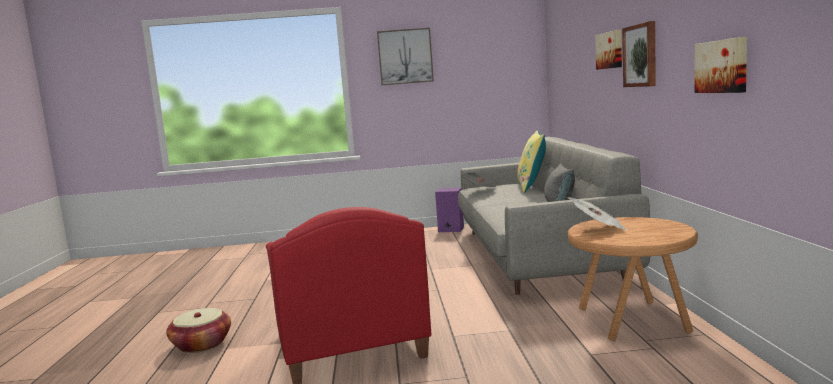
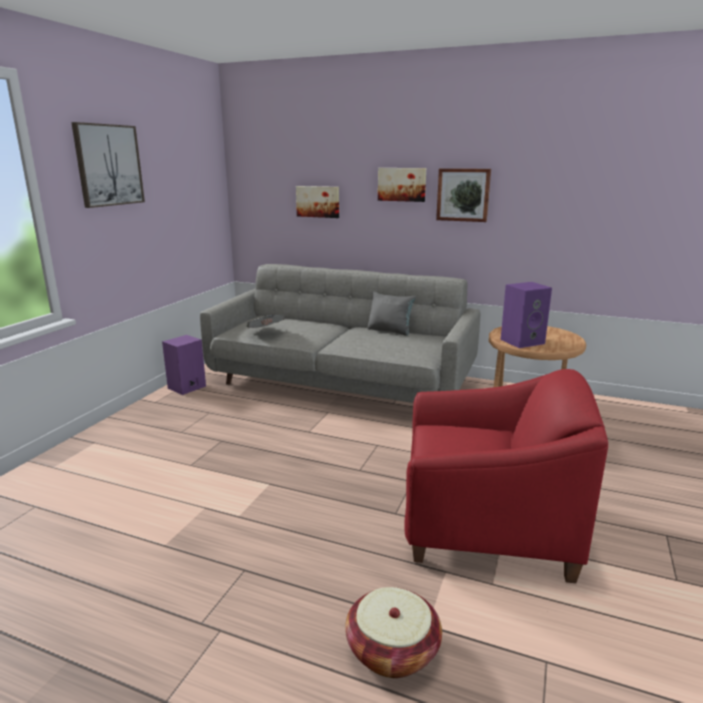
camera: 65 degrees left, 10 degrees up
yellow pillow [517,130,546,193] -> none
newspaper [568,197,629,231] -> purple speaker [501,282,552,348]
picture [695,37,747,93] -> picture moved to [296,186,339,218]

